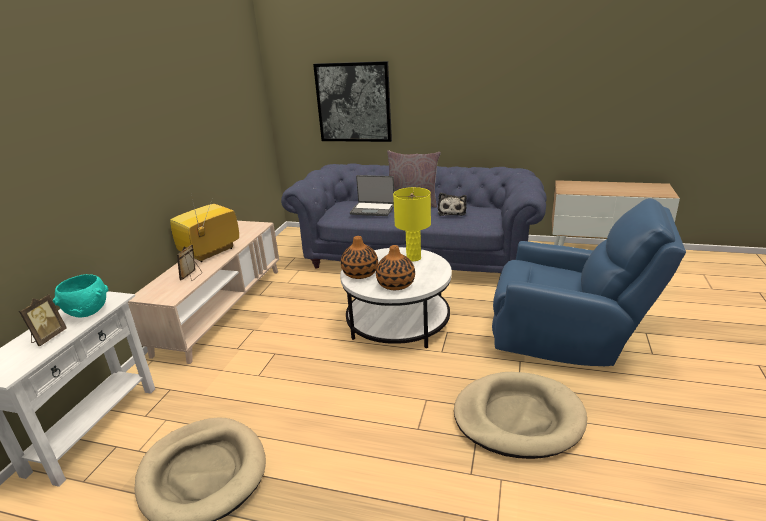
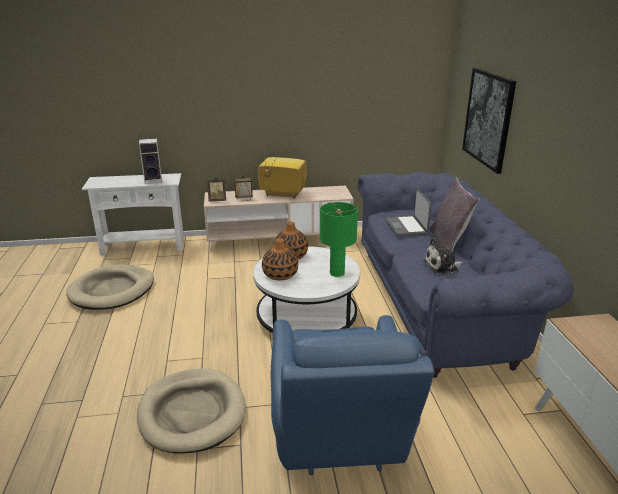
camera: 65 degrees right, 0 degrees up
picture frame [19,294,67,346] -> picture frame moved to [207,177,226,201]
turquoise bowl [53,274,108,318] -> speaker [139,138,162,184]
yellow table lamp [393,187,431,261] -> green table lamp [320,202,358,277]

